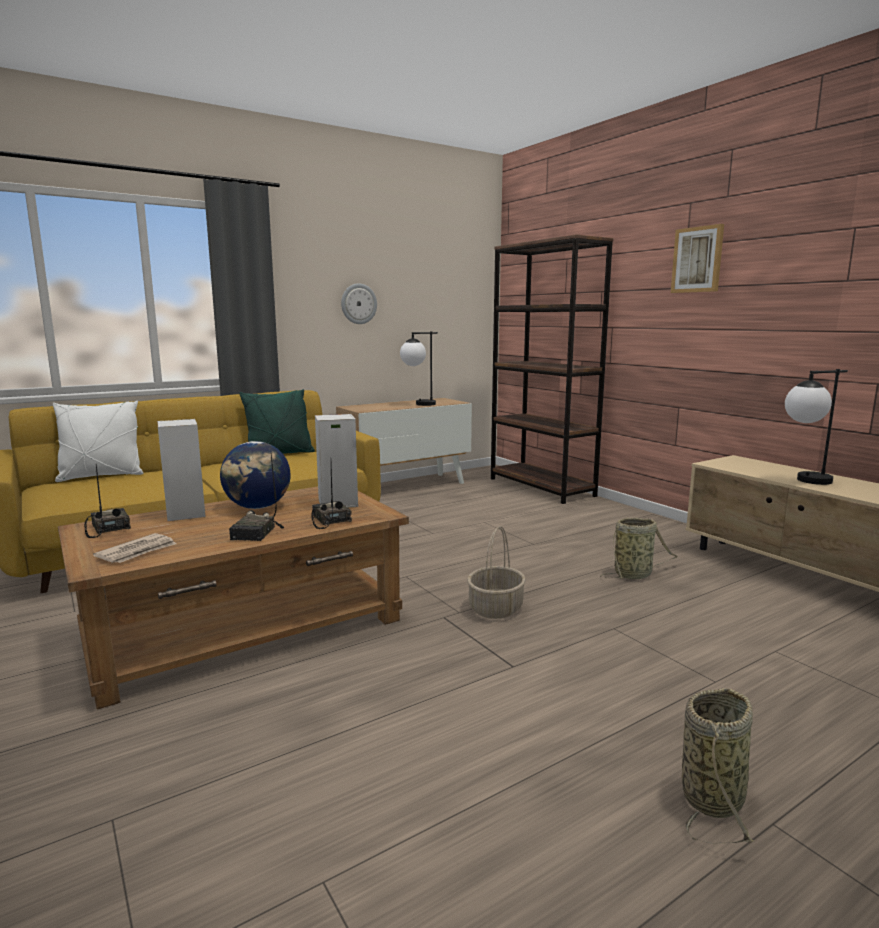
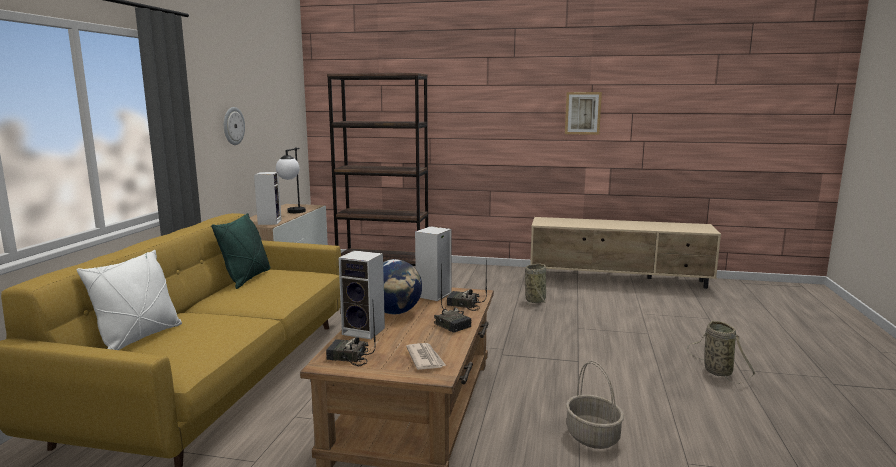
camera: 45 degrees left, 0 degrees up
basket [467,526,526,619] -> basket moved to [566,361,624,449]
picture [671,224,724,293] -> picture moved to [565,92,602,135]
table lamp [785,369,848,485] -> none
none -> speaker [254,172,281,225]

